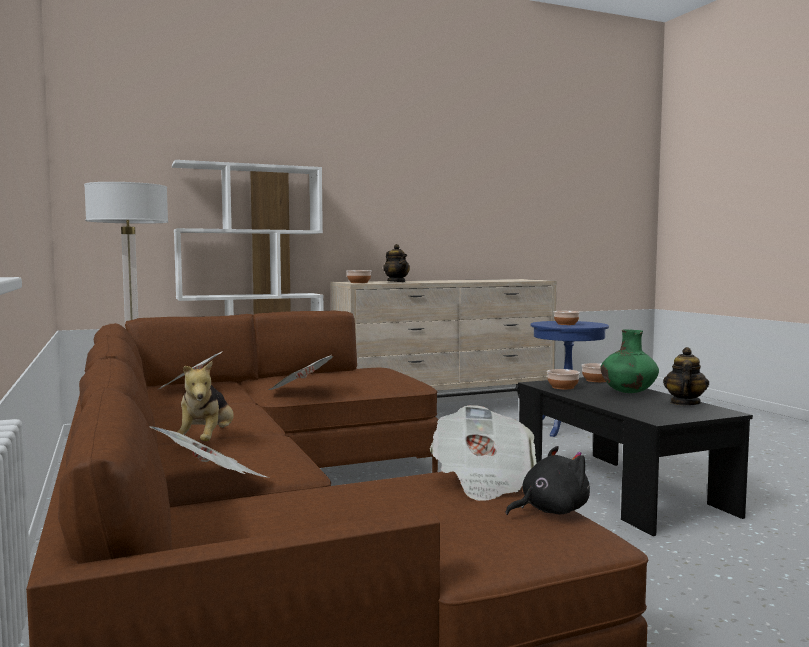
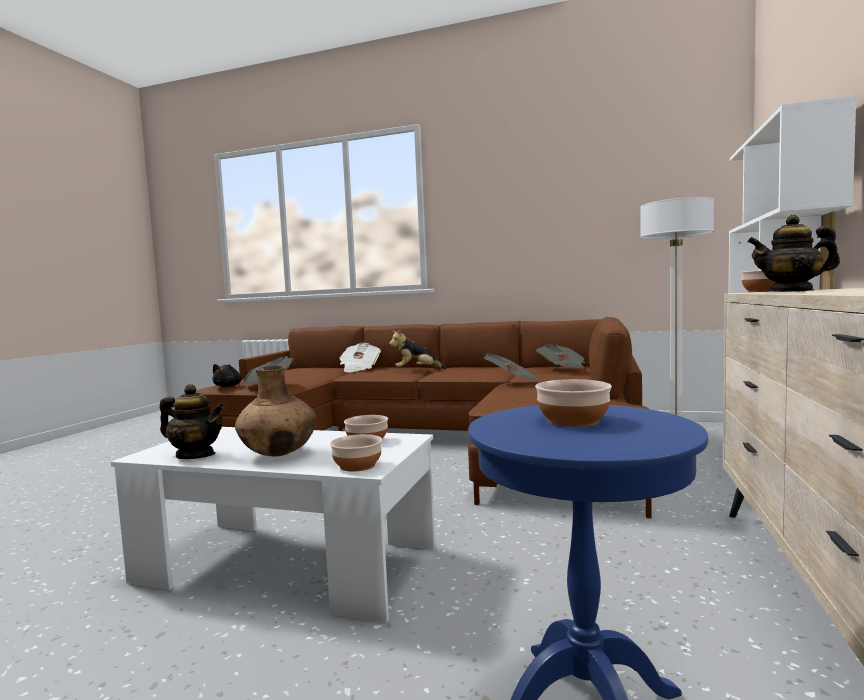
camera: 130 degrees right, 0 degrees up
plush toy [177,361,234,441] -> plush toy turned 45 degrees counterclockwise [389,329,447,369]
black coffee table [518,377,753,536] -> white coffee table [111,427,435,623]
green vase [600,330,659,393] -> brown vase [235,365,316,456]
teapot [663,347,709,405] -> teapot turned 45 degrees counterclockwise [160,384,225,459]

